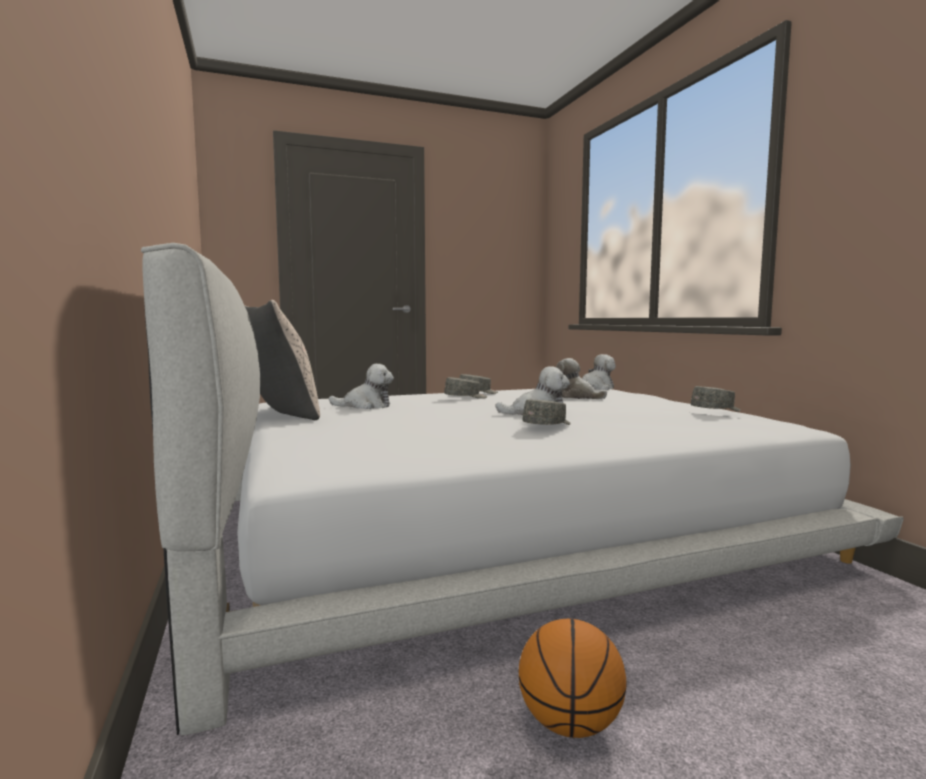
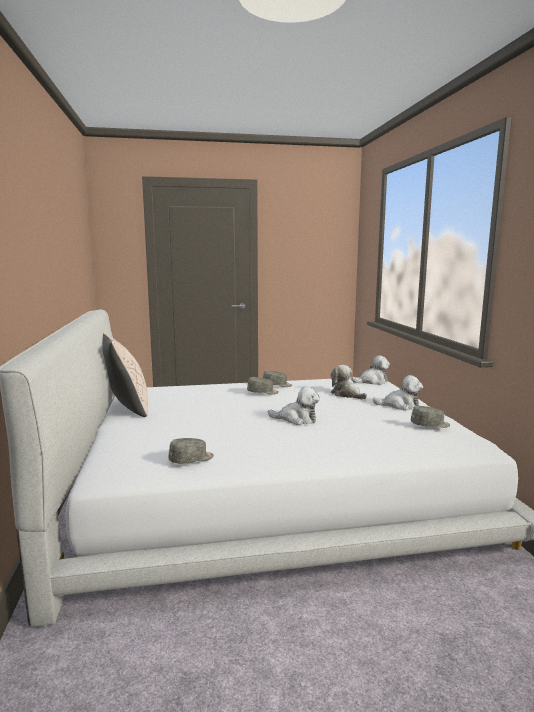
camera: 10 degrees right, 5 degrees up
plush toy [329,364,394,409] -> plush toy moved to [373,375,423,411]
basketball [519,619,627,738] -> none
grey cap [522,399,571,425] -> grey cap moved to [169,438,214,464]

